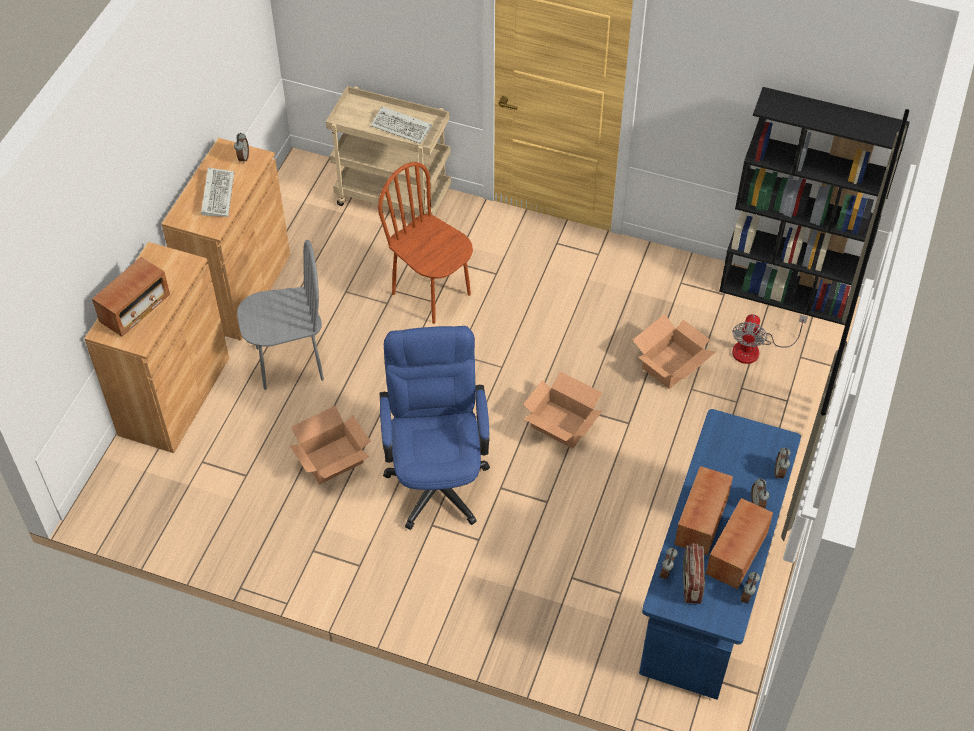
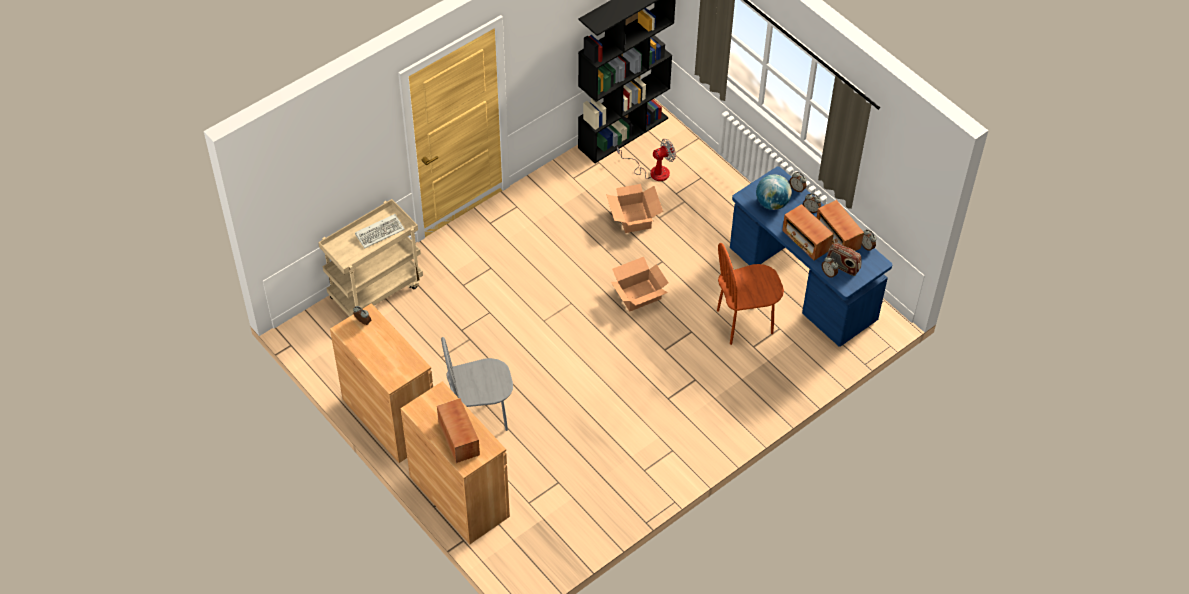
camera: 60 degrees left, 0 degrees up
keyboard [201,168,234,217] -> none
grey chair [237,240,324,390] -> grey chair turned 120 degrees counterclockwise [441,337,513,431]
cardboard box [290,406,370,484] -> none
brown chair [378,162,473,324] -> brown chair moved to [717,243,784,345]
blue office chair [380,326,490,530] -> none
fan [732,314,808,364] -> fan turned 75 degrees counterclockwise [617,139,676,181]
none -> globe [756,174,792,210]

